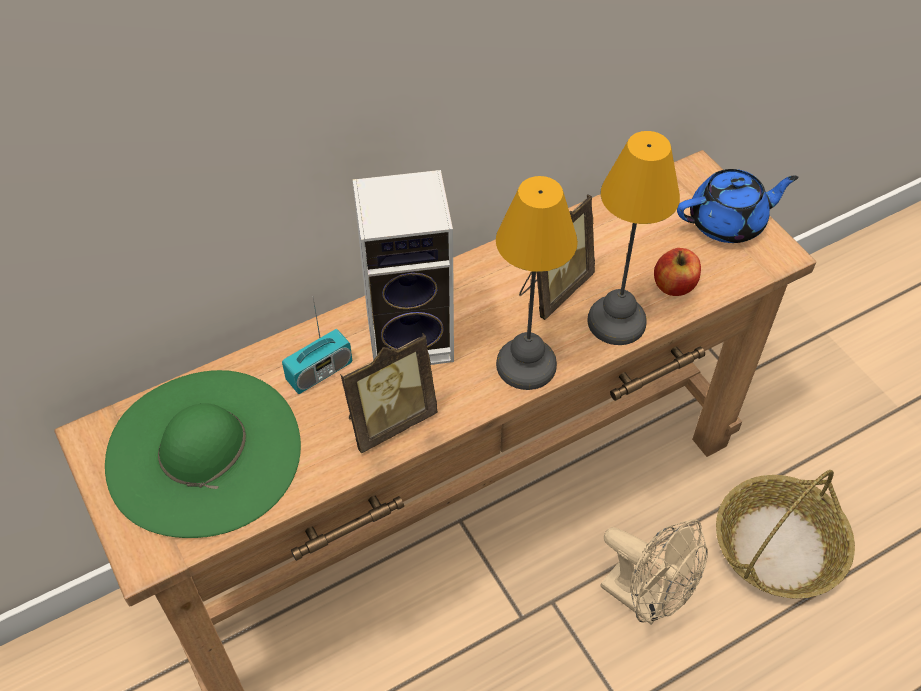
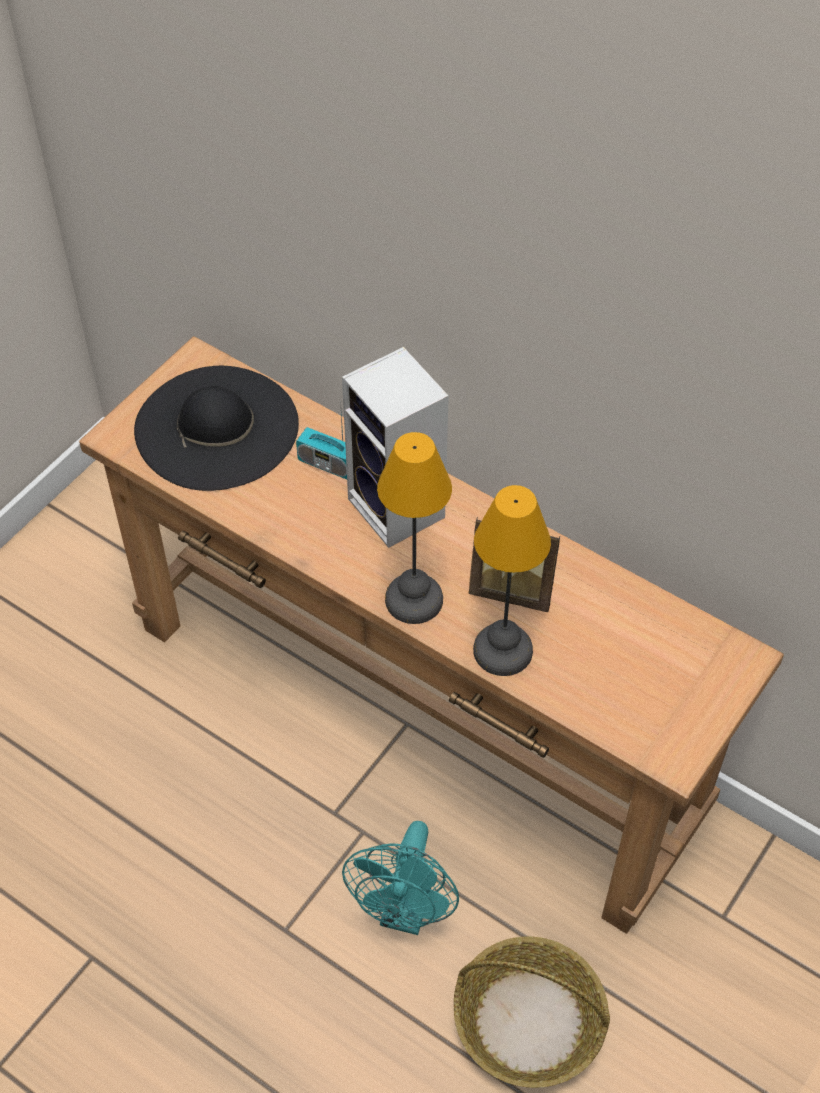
camera: 65 degrees right, 0 degrees up
green hat [105,370,301,538] -> black hat [134,366,299,491]
picture frame [340,333,438,454] -> none
beige fan [600,519,708,625] -> turquoise fan [342,821,459,935]
apple [654,248,701,296] -> none
blue teapot [677,169,798,243] -> none

